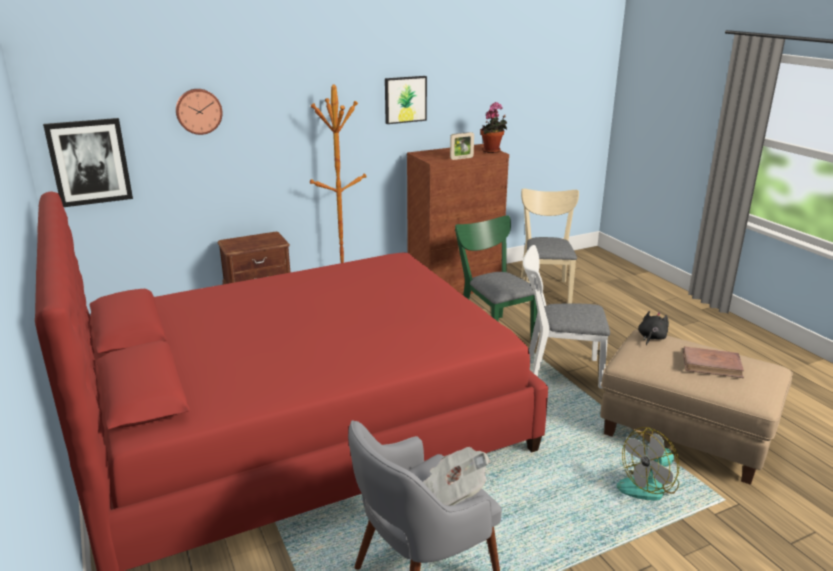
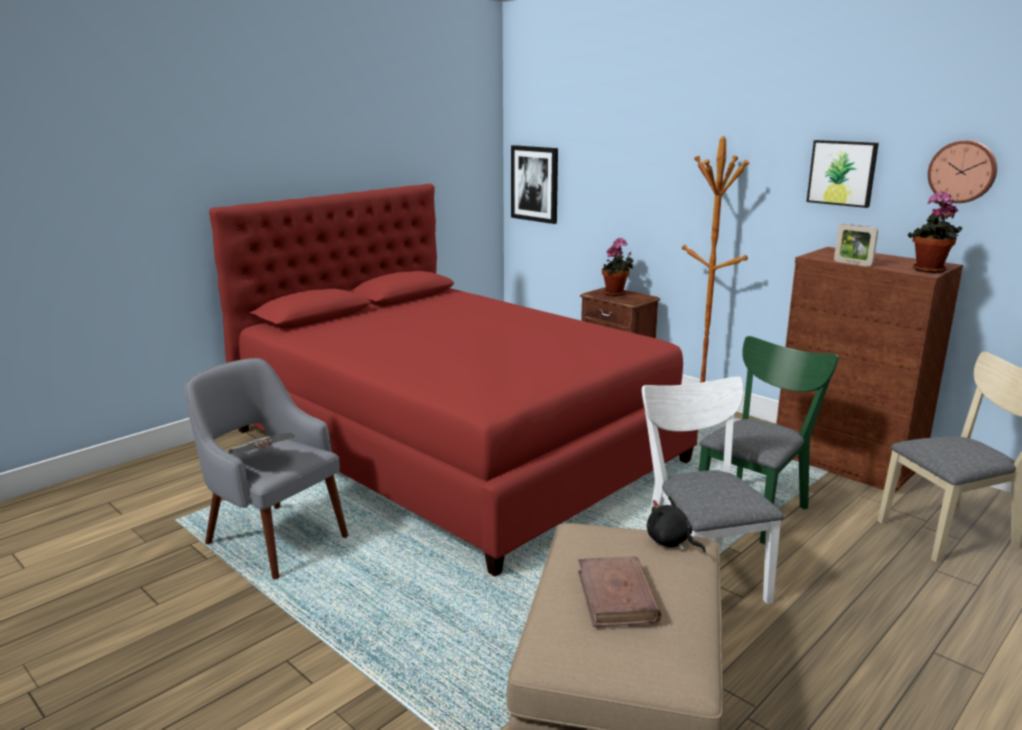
camera: 70 degrees right, 5 degrees down
wall clock [176,89,223,135] -> wall clock moved to [928,140,997,203]
fan [617,427,680,501] -> none
black plush toy [638,311,669,345] -> black plush toy turned 150 degrees counterclockwise [647,496,706,553]
none -> potted plant [602,238,634,296]

